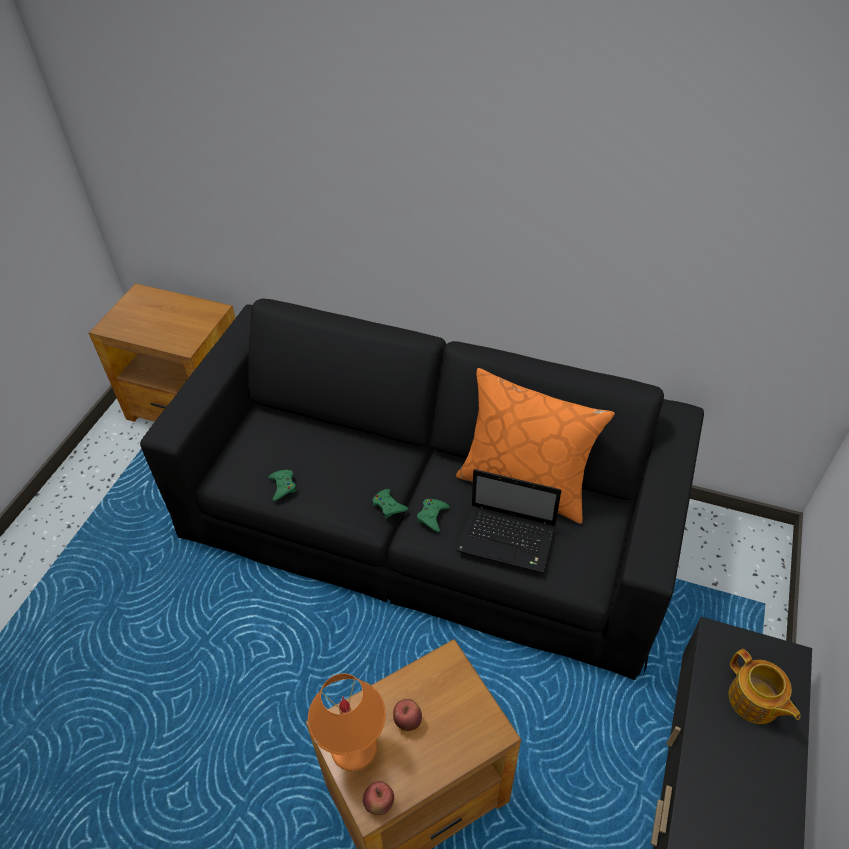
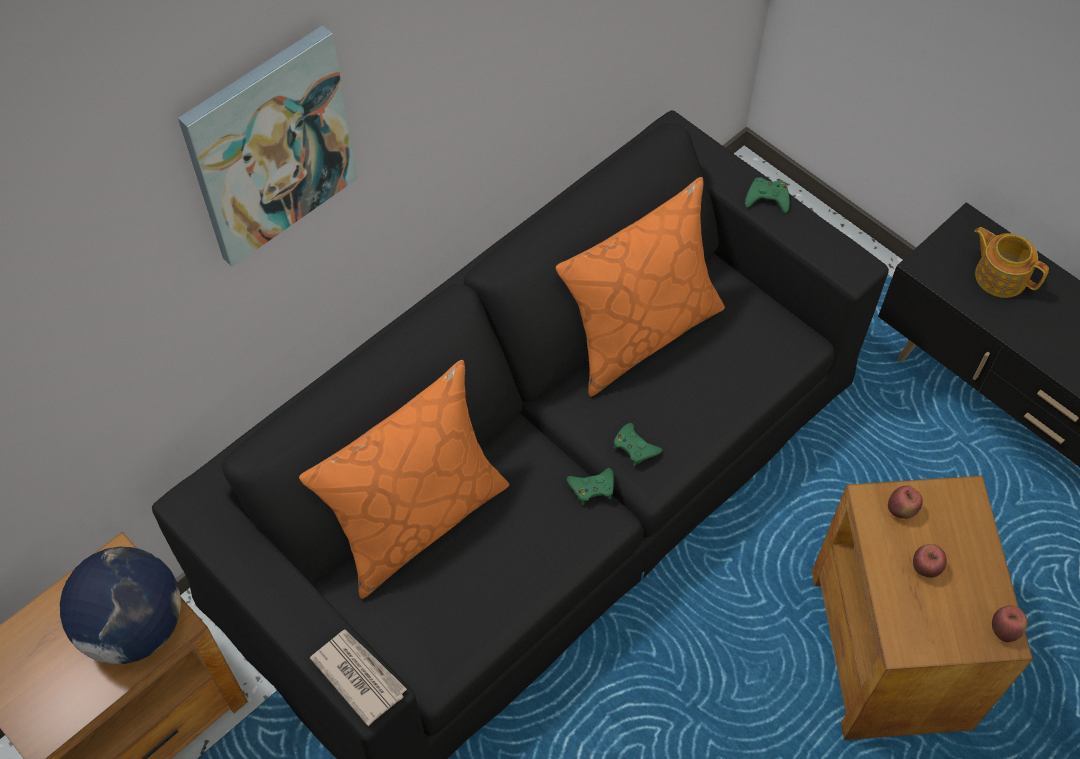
camera: 65 degrees left, 10 degrees up
green game controller [268,470,296,501] -> green game controller moved to [745,177,790,213]
orange table lamp [308,673,386,771] -> none
laptop [456,469,562,573] -> none
teapot [729,649,800,724] -> teapot turned 135 degrees counterclockwise [974,227,1049,298]
none -> globe [60,547,181,664]
none -> picture [178,25,358,267]
none -> orange pillow [299,360,509,599]
none -> newspaper [310,629,407,726]
none -> apple [888,486,923,519]

